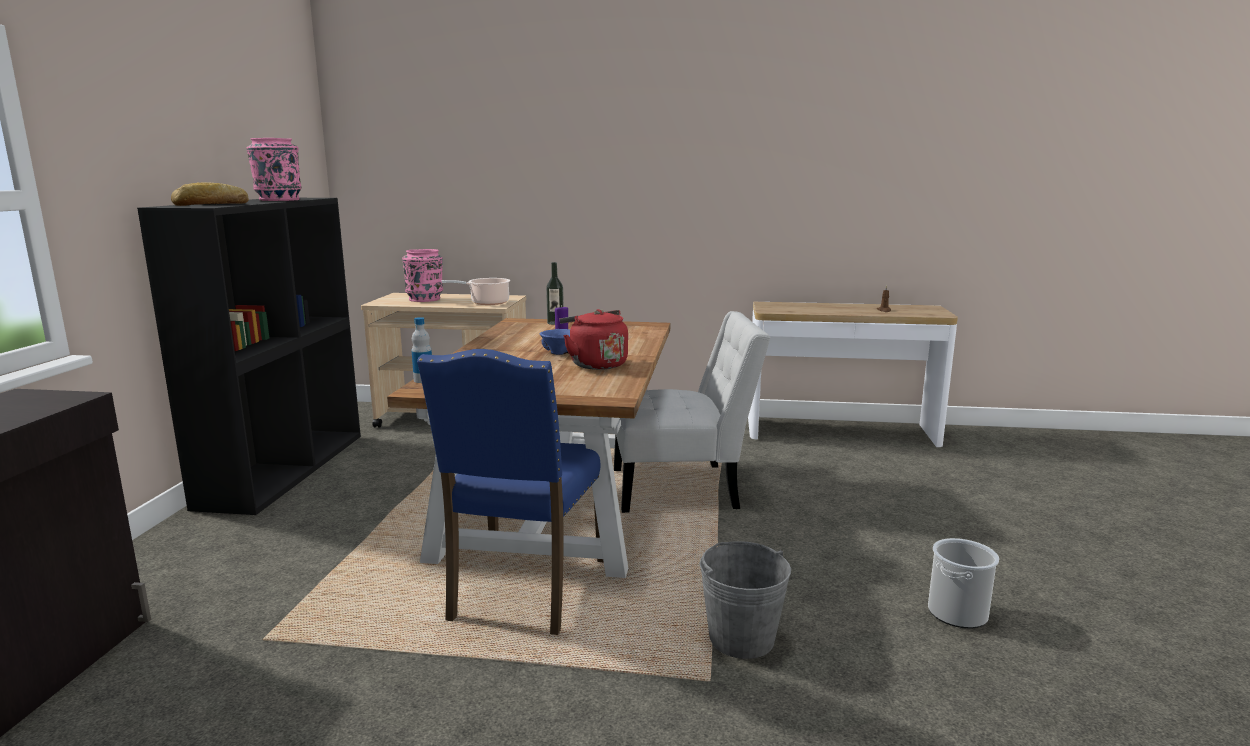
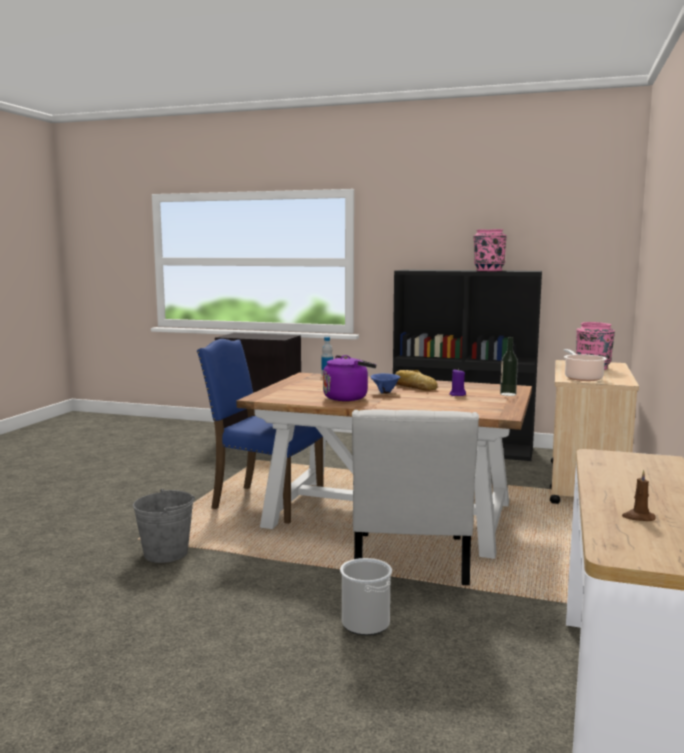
camera: 100 degrees right, 5 degrees down
bread [171,182,249,206] -> bread moved to [395,370,438,391]
red kettle [560,309,628,370] -> purple kettle [323,355,376,401]
bucket [928,538,999,629] -> bucket moved to [340,558,392,635]

